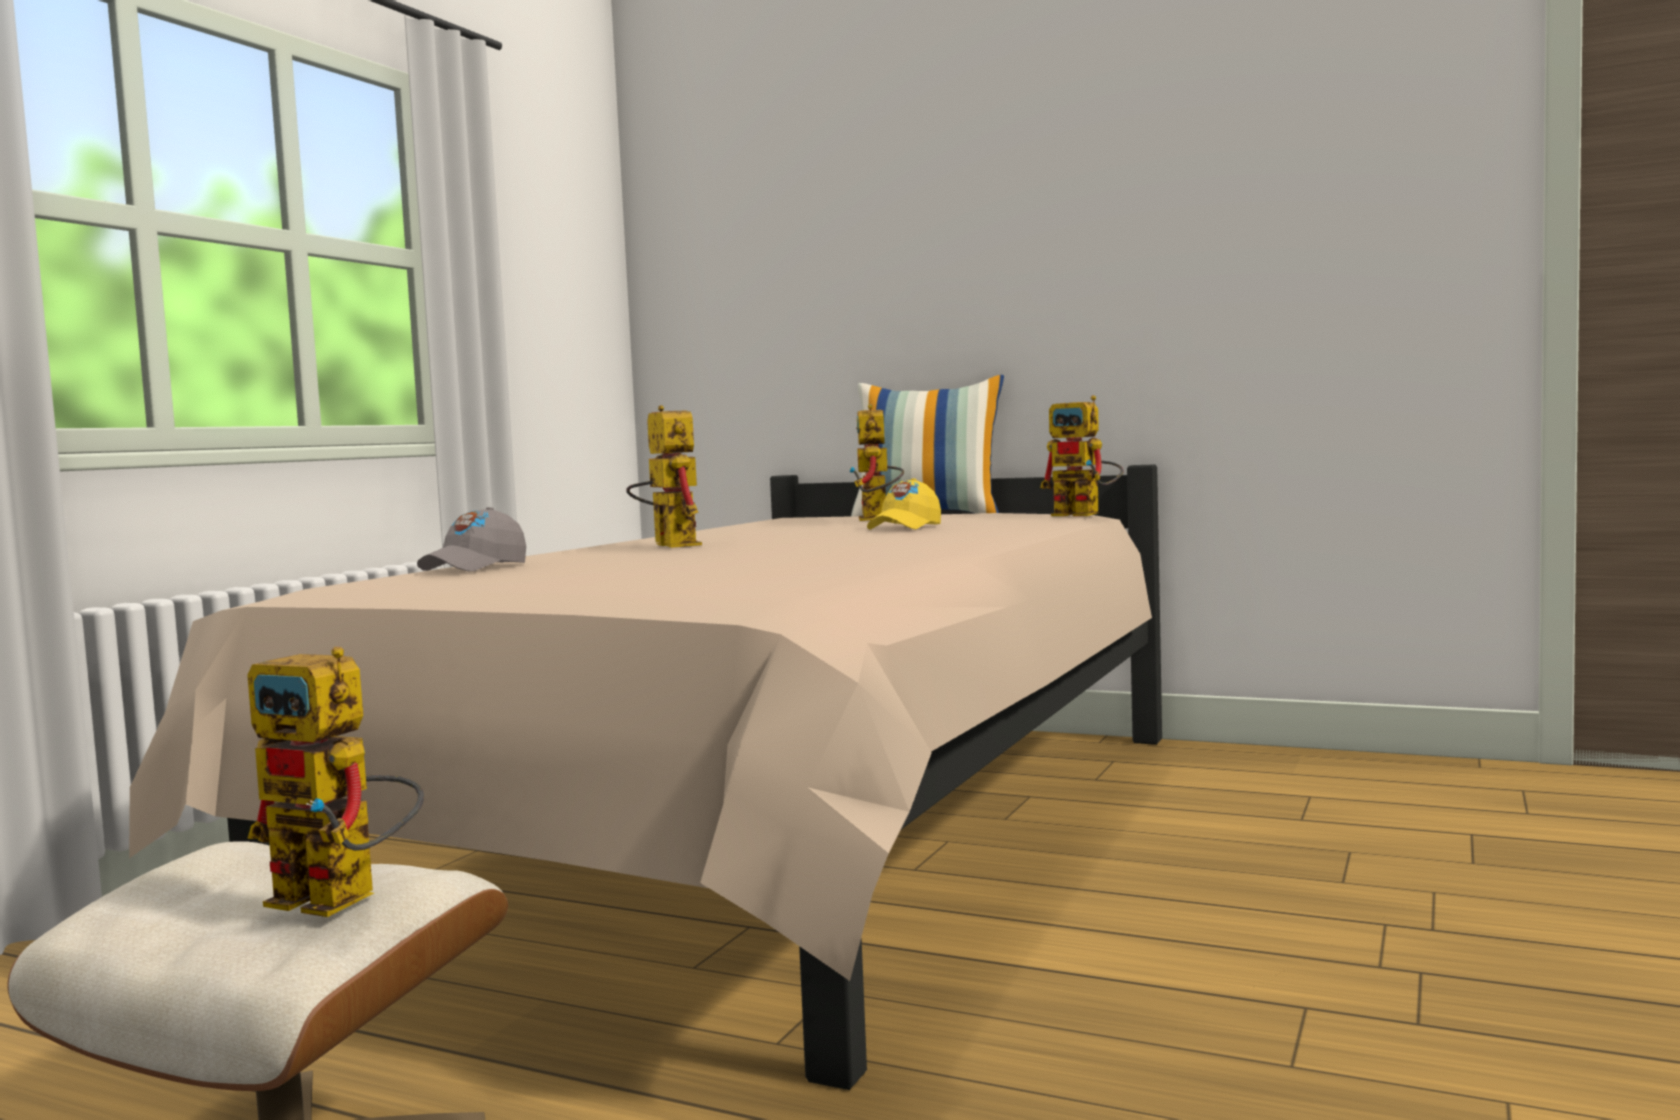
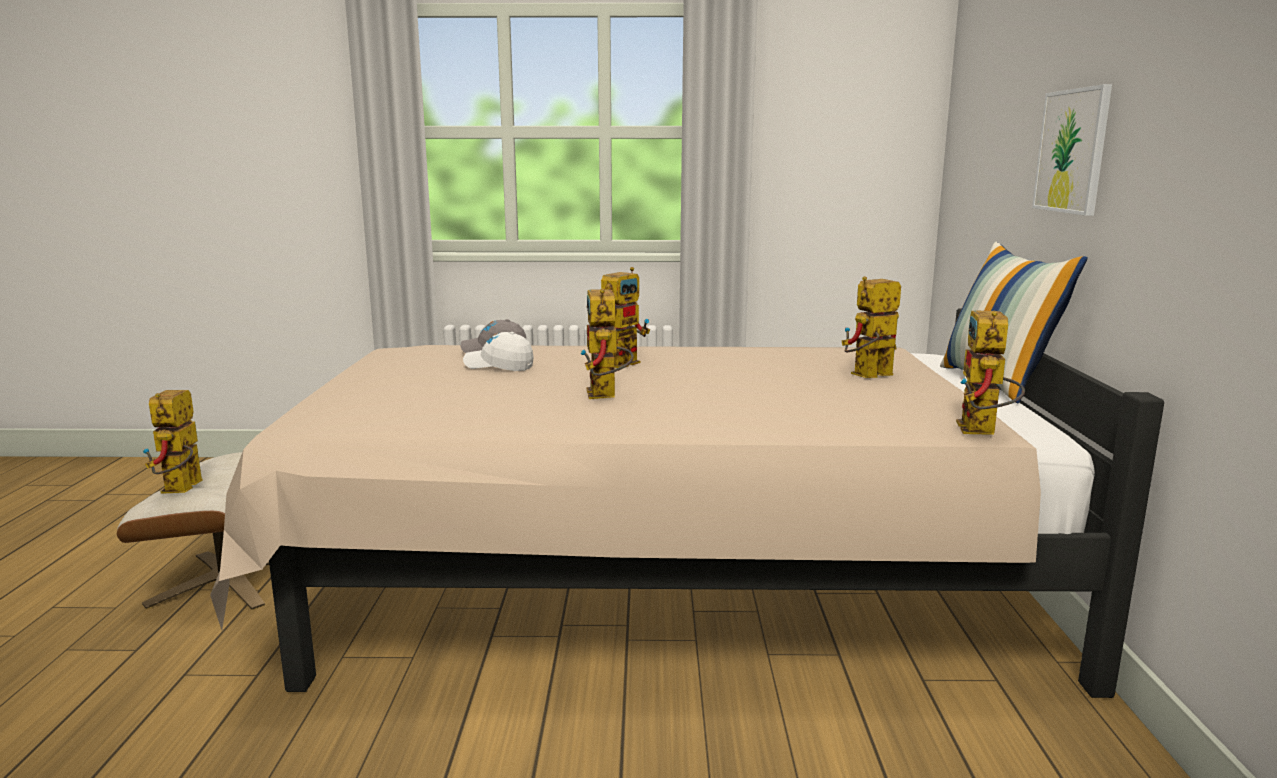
camera: 65 degrees right, 10 degrees up
yellow cap [867,478,941,529] -> none
none -> white cap [463,332,534,371]
none -> toy robot [580,289,634,399]
none -> picture [1032,84,1112,216]

